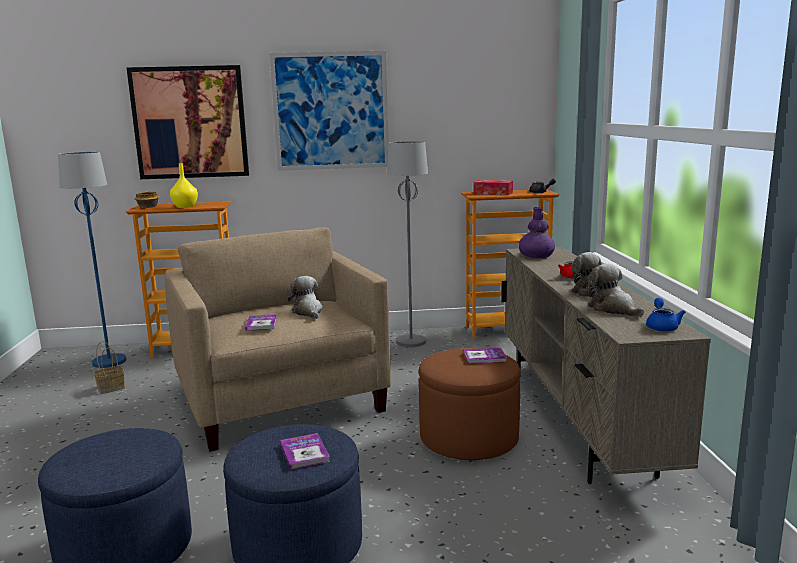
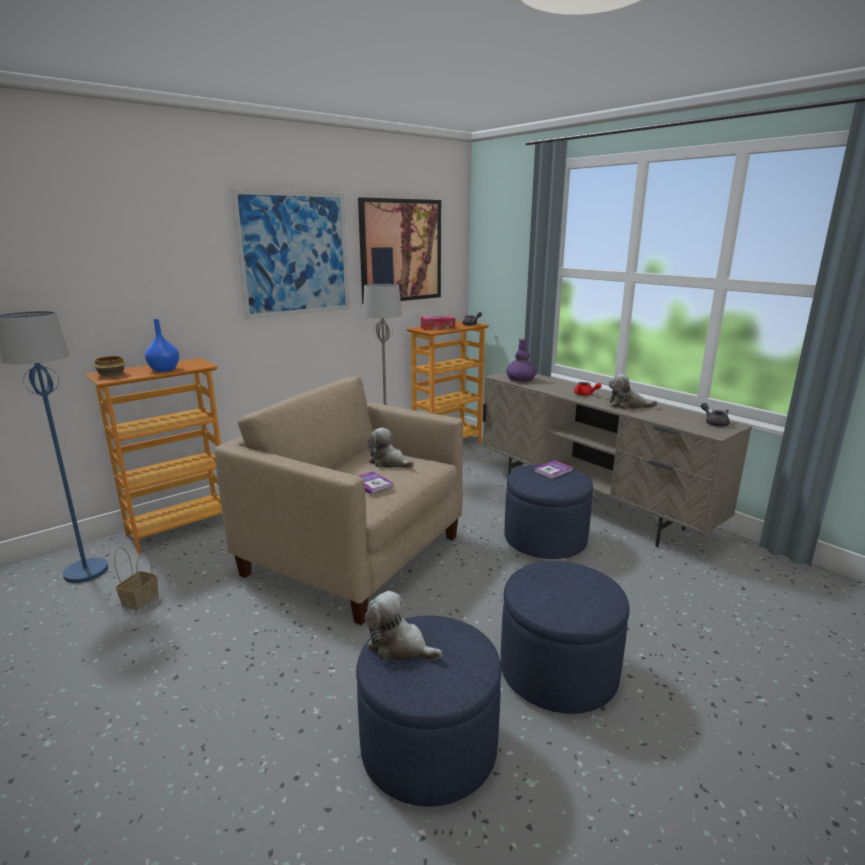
camera: 35 degrees left, 5 degrees up
picture [127,65,249,179] -> picture moved to [358,198,441,304]
yellow vase [170,163,198,208] -> blue vase [145,319,179,372]
book [280,433,330,470] -> none
brown ottoman [419,348,521,460] -> blue ottoman [504,464,593,559]
plush toy [588,264,644,317] -> plush toy moved to [365,591,442,660]
blue teapot [646,298,685,331] -> grey teapot [701,403,730,427]

